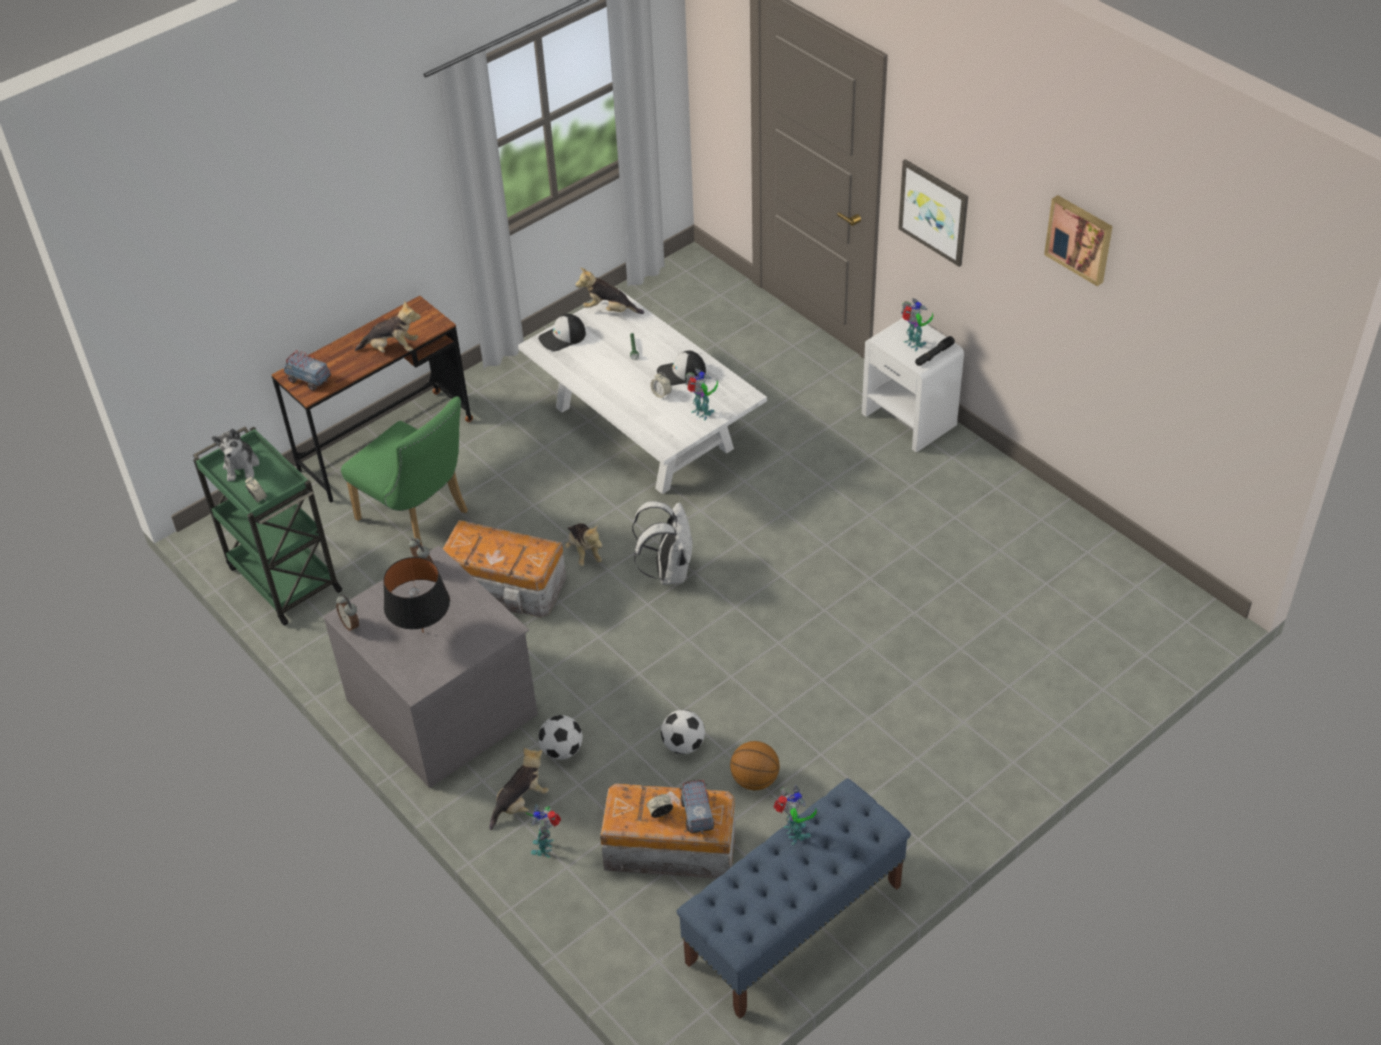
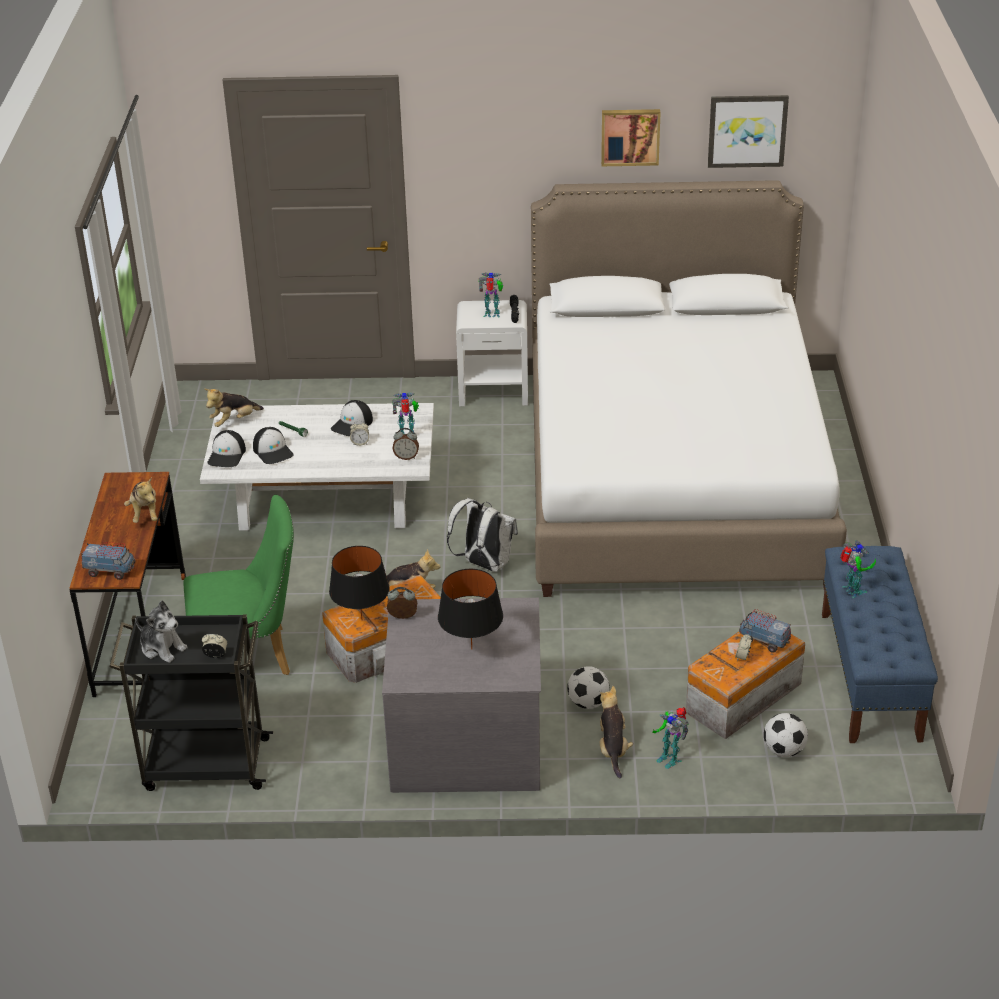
camera: 50 degrees left, 10 degrees down
green cart [193,427,343,626] -> black cart [109,614,273,791]
toy truck [284,350,331,391] -> toy truck turned 150 degrees counterclockwise [81,542,135,580]
alarm clock [336,595,359,632] -> alarm clock moved to [393,428,419,460]
plush toy [355,300,421,353] -> plush toy turned 120 degrees clockwise [124,477,158,523]
football [661,710,705,754] -> football moved to [764,713,808,757]
basketball [730,741,780,790] -> none
toy robot [774,784,817,845] -> toy robot turned 45 degrees clockwise [840,540,876,598]
picture [898,159,968,267] -> picture moved to [708,95,789,168]
none -> cap [253,427,294,464]
none -> black table lamp [329,546,390,620]
none -> white bed [531,180,847,597]

